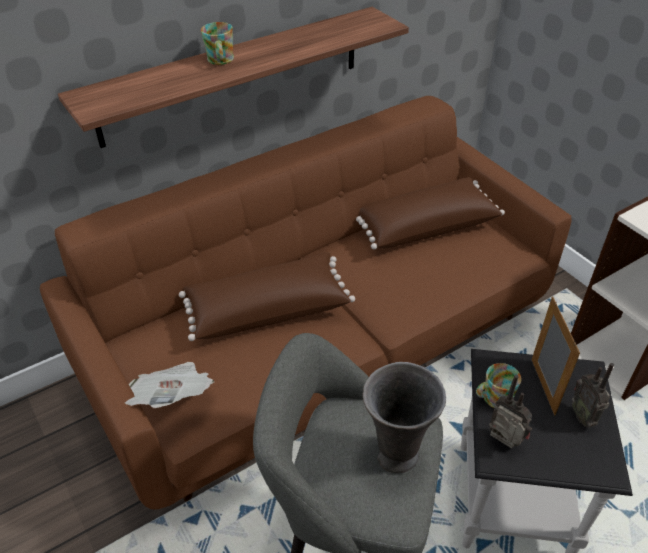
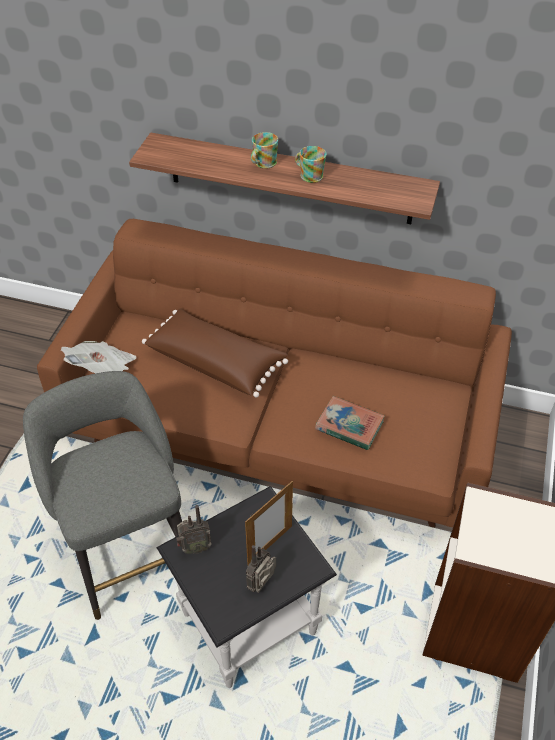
camera: 50 degrees right, 5 degrees up
brown pillow [356,177,505,250] -> none
grey vase [362,362,446,473] -> none
mug [476,363,521,408] -> mug moved to [295,146,327,183]
radio [489,375,533,449] -> radio turned 75 degrees clockwise [176,505,212,554]
none -> book [315,396,385,450]

